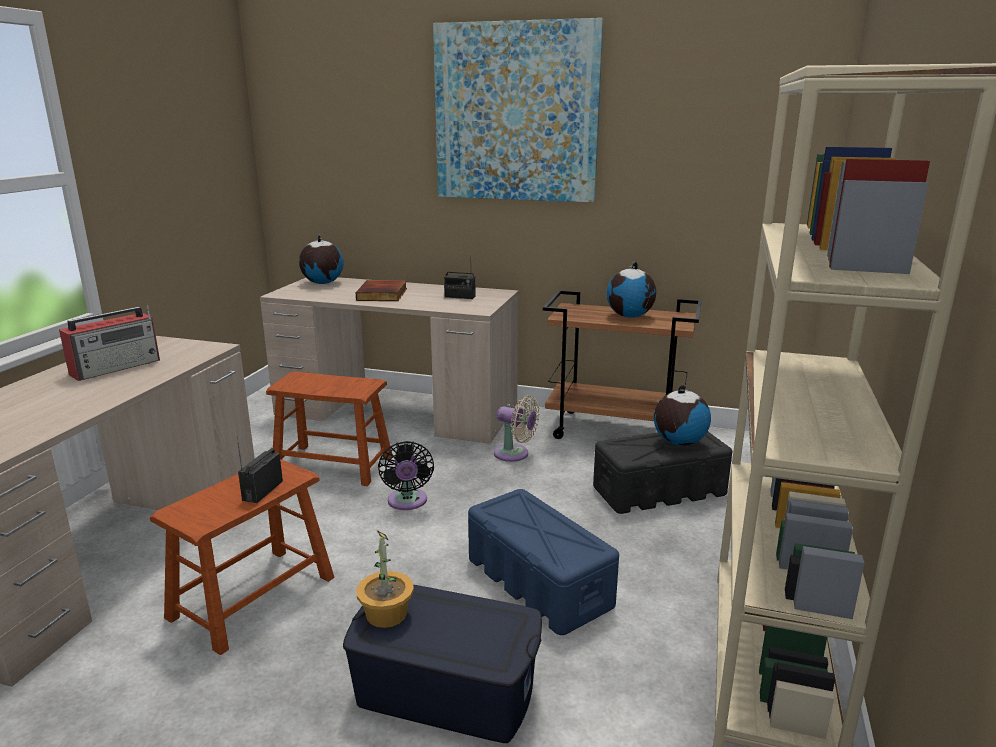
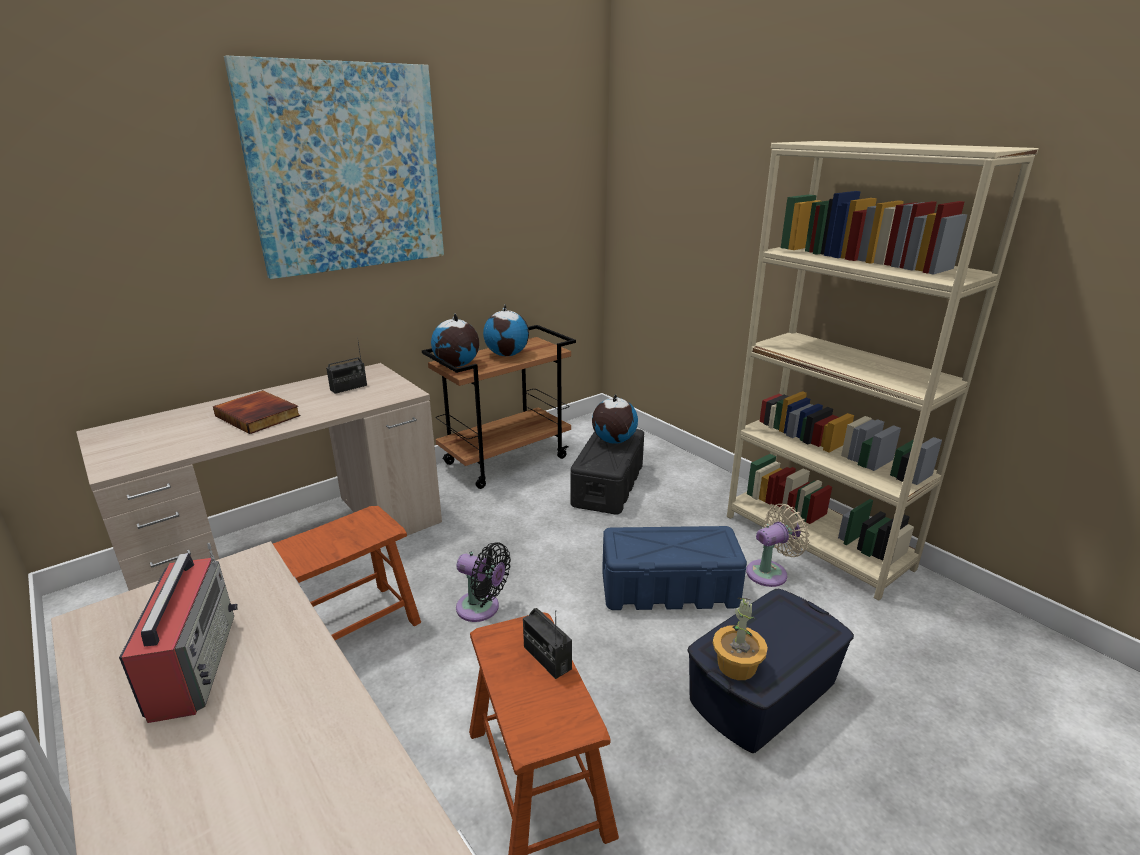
camera: 55 degrees left, 5 degrees up
globe [299,235,344,284] -> globe moved to [431,314,479,367]
beige fan [494,395,540,462] -> beige fan moved to [746,504,810,587]

